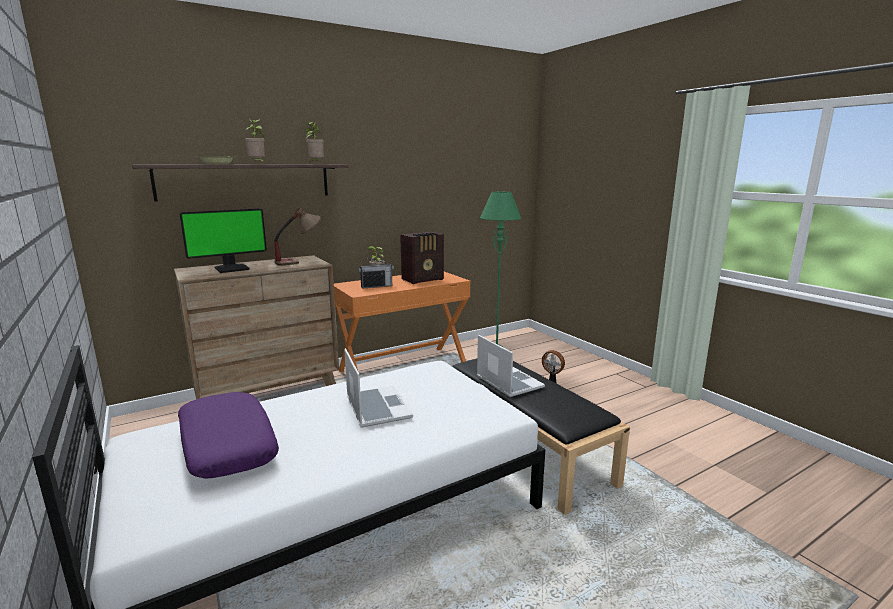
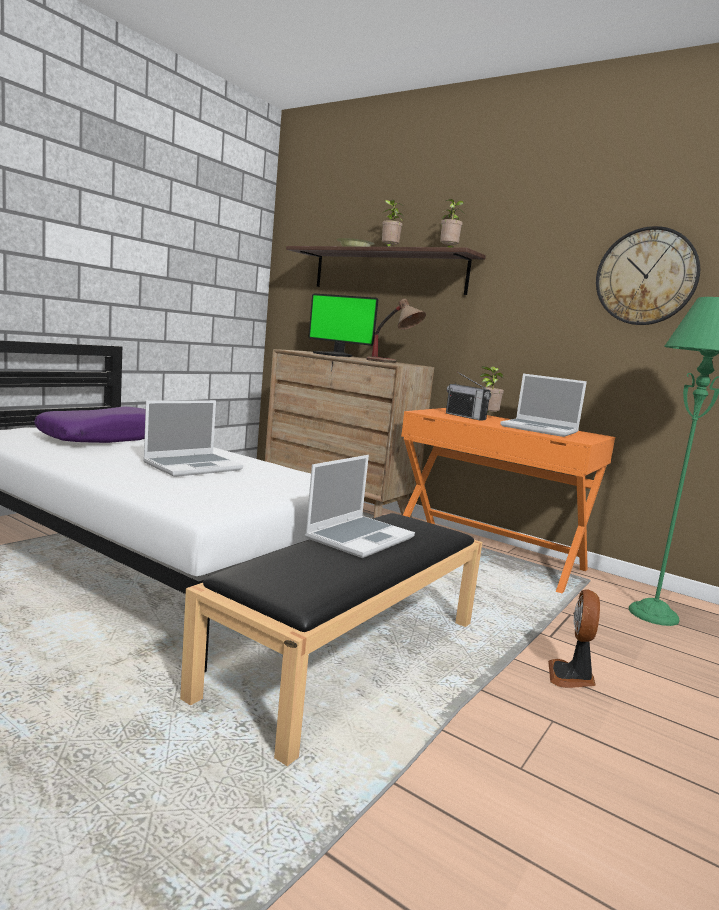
camera: 65 degrees right, 5 degrees down
radio [400,232,444,284] -> laptop [500,374,587,437]
none -> wall clock [596,226,700,325]

